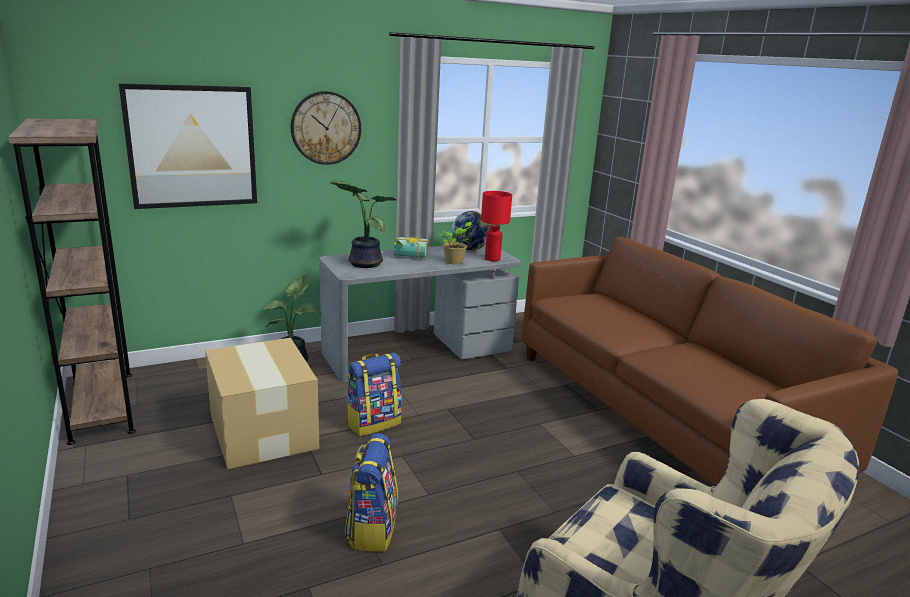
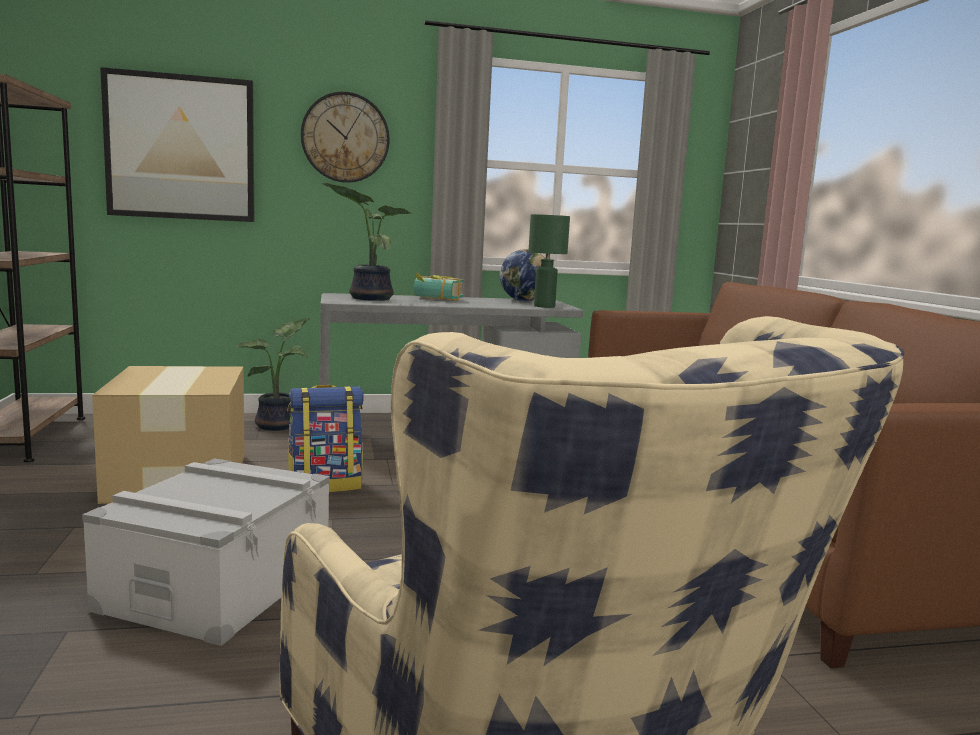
camera: 15 degrees right, 10 degrees down
backpack [345,434,398,552] -> grey storage box [82,458,330,646]
potted plant [440,221,472,264] -> none
red table lamp [481,191,512,261] -> green table lamp [528,214,570,308]

